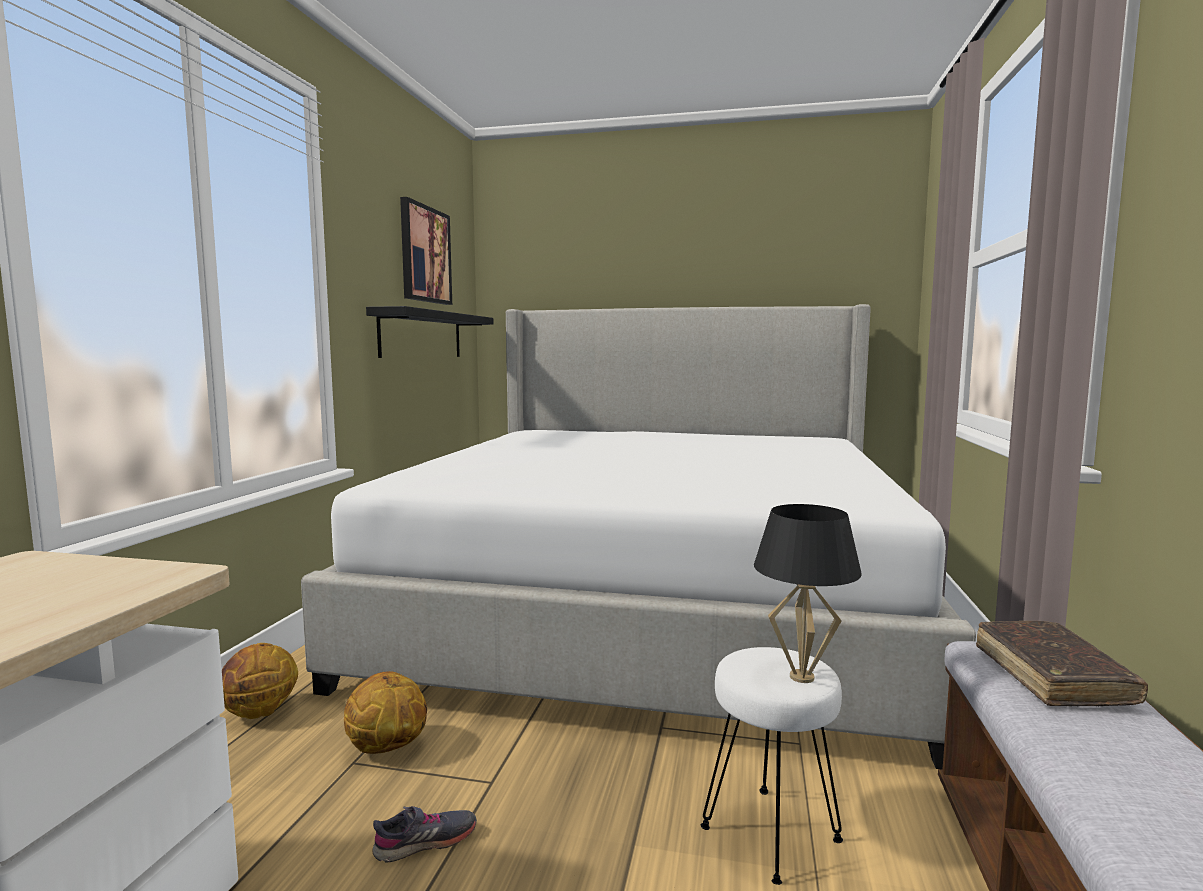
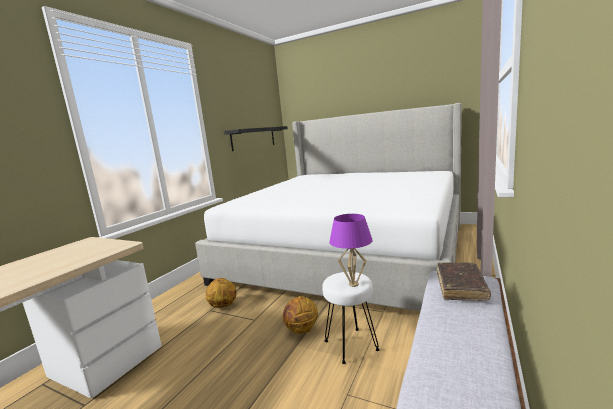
camera: 15 degrees right, 5 degrees up
basketball [222,643,298,719] -> basketball moved to [283,296,318,334]
grey shoe [372,806,477,863] -> none
picture [400,197,452,305] -> none
black table lamp [754,504,862,683] -> purple table lamp [329,214,373,287]

